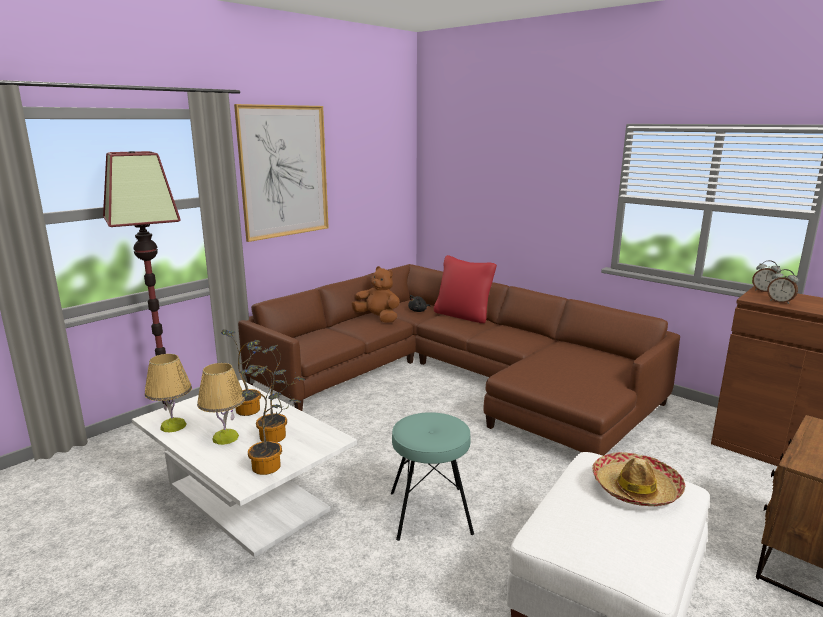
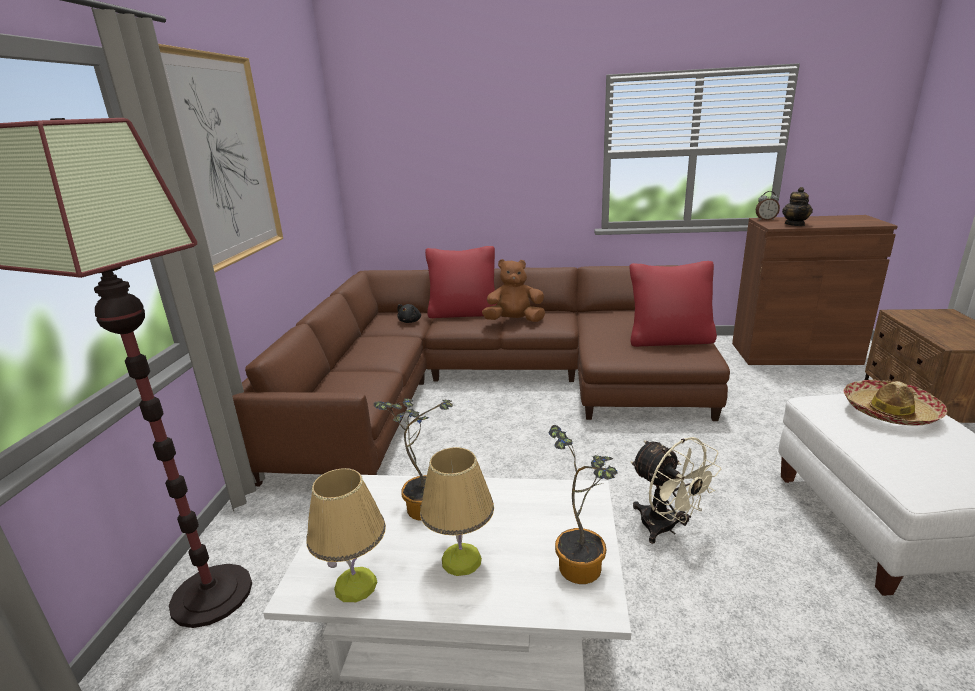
camera: 35 degrees left, 5 degrees up
potted plant [248,345,305,442] -> none
brown plush toy [351,266,400,323] -> brown plush toy moved to [482,259,545,322]
turquoise stool [391,412,474,541] -> beige fan [631,437,721,544]
alarm clock [767,269,799,304] -> teapot [782,187,813,226]
none -> red pillow [630,261,717,347]

